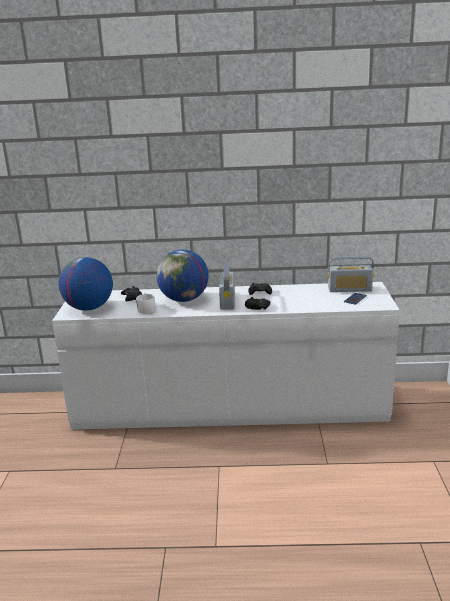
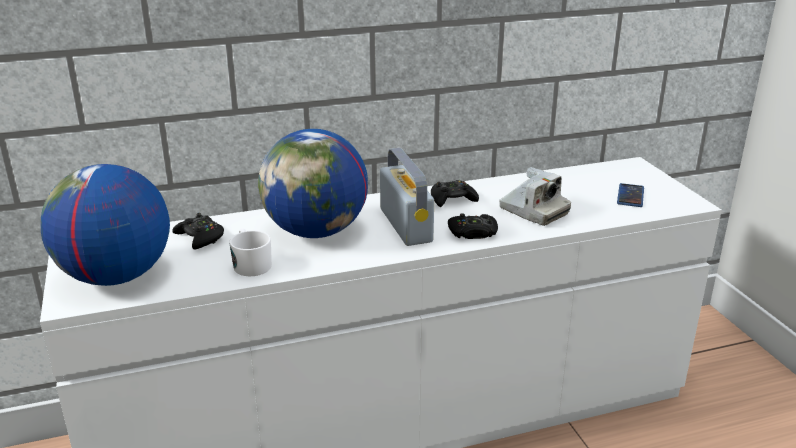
camera: 20 degrees left, 5 degrees up
radio [328,256,374,292] -> none
none -> camera [499,167,571,226]

